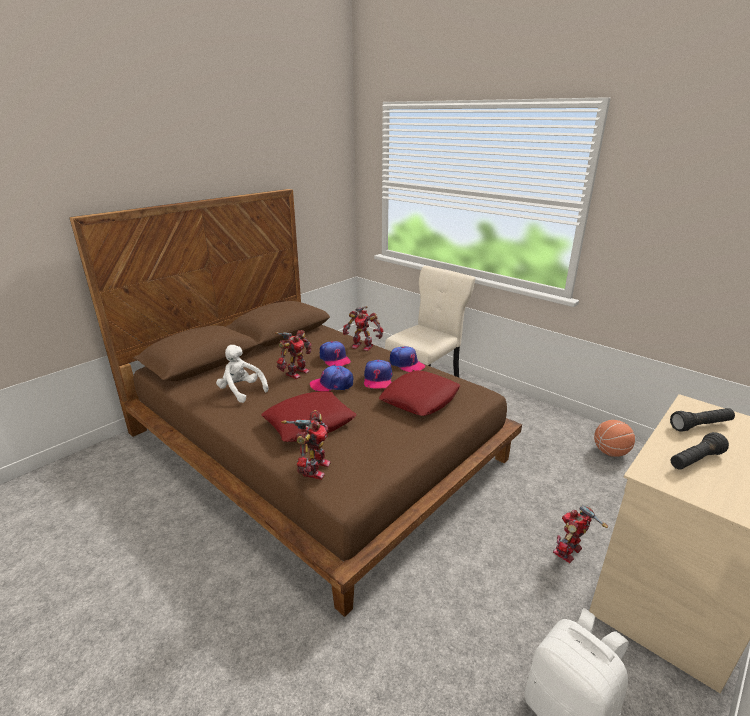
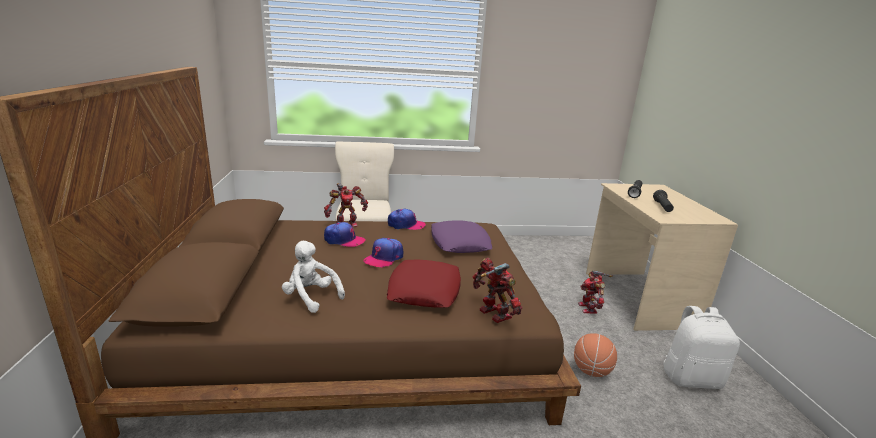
camera: 50 degrees left, 5 degrees down
white plush toy [216,345,269,403] -> white plush toy turned 45 degrees clockwise [282,241,345,313]
toy robot [275,330,312,379] -> none
cap [364,360,392,389] -> none
red pillow [379,370,460,416] -> purple pillow [431,220,492,253]
basketball [594,420,635,457] -> basketball moved to [574,333,617,377]

